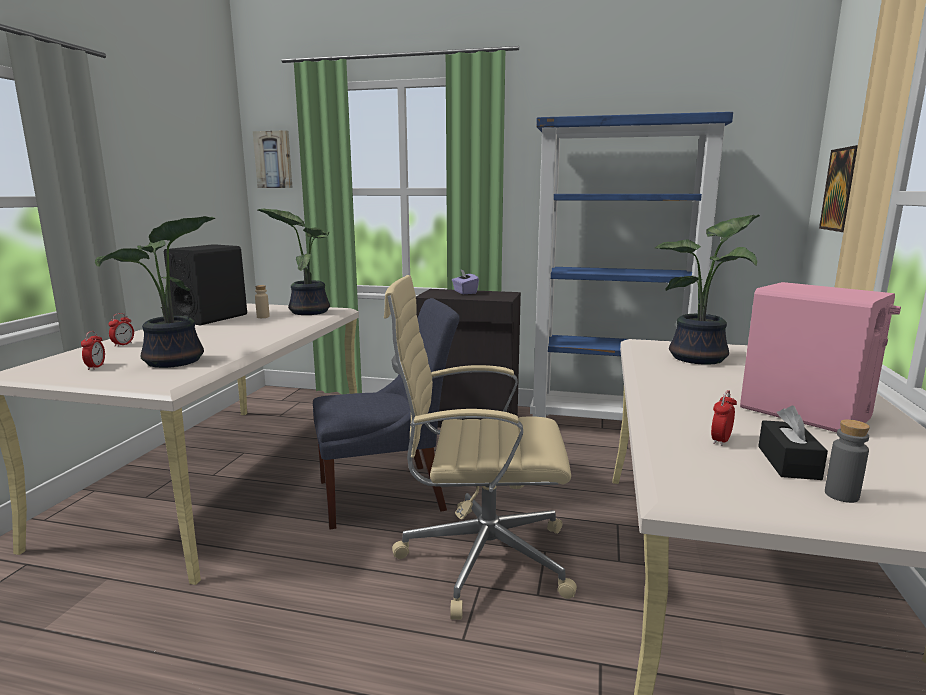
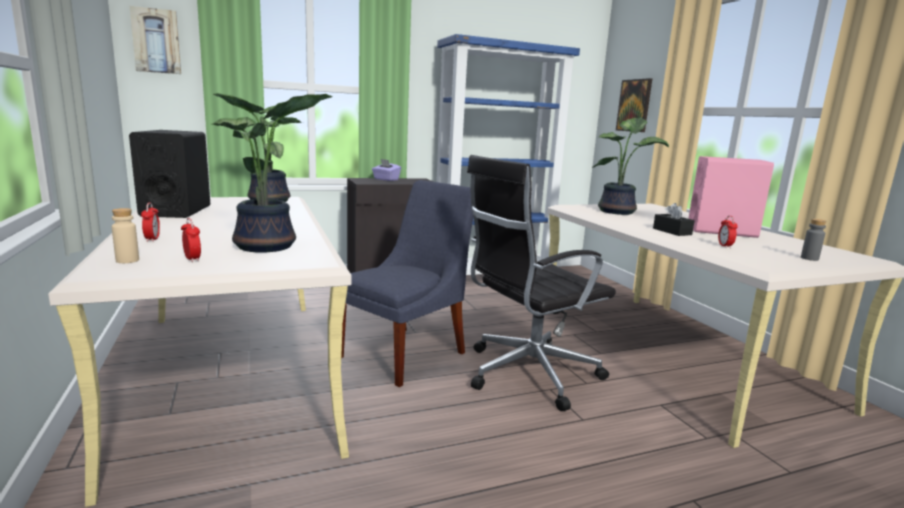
camera: 35 degrees left, 0 degrees up
beige bottle [255,285,270,318] -> beige bottle moved to [112,208,139,263]
beige office chair [384,275,577,620] -> black office chair [467,155,616,411]
black tissue box [758,406,828,480] -> black tissue box moved to [653,203,695,236]

